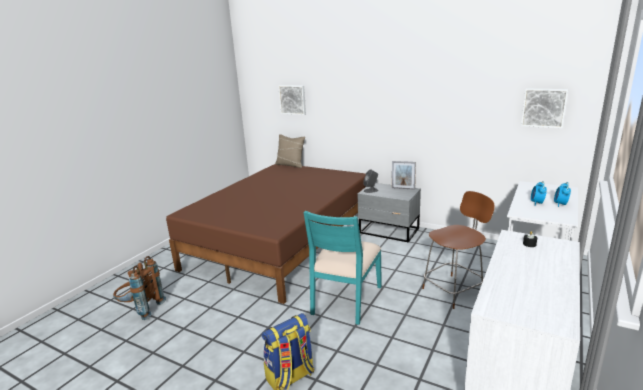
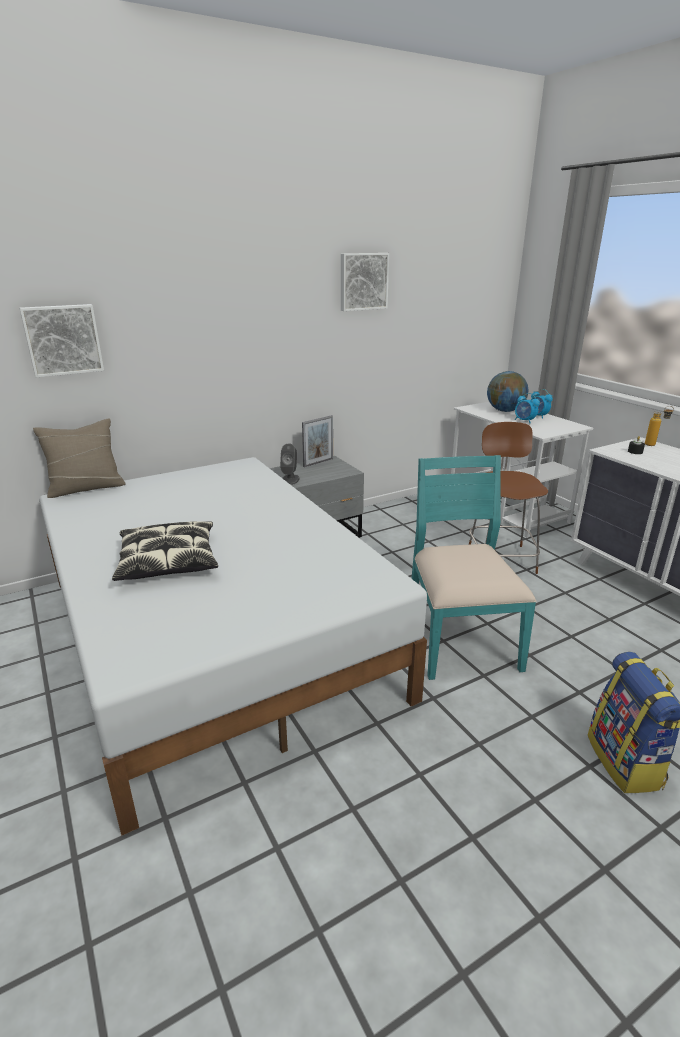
camera: 60 degrees left, 5 degrees up
brown backpack [113,256,166,320] -> none
brown bed [166,164,366,304] -> white bed [39,457,427,836]
turquoise chair [304,211,382,325] -> turquoise chair turned 150 degrees counterclockwise [411,455,537,680]
picture [521,89,568,128] -> picture moved to [341,253,389,311]
none -> pillow [112,521,218,581]
none -> globe [487,371,528,412]
none -> bottle [645,406,674,446]

